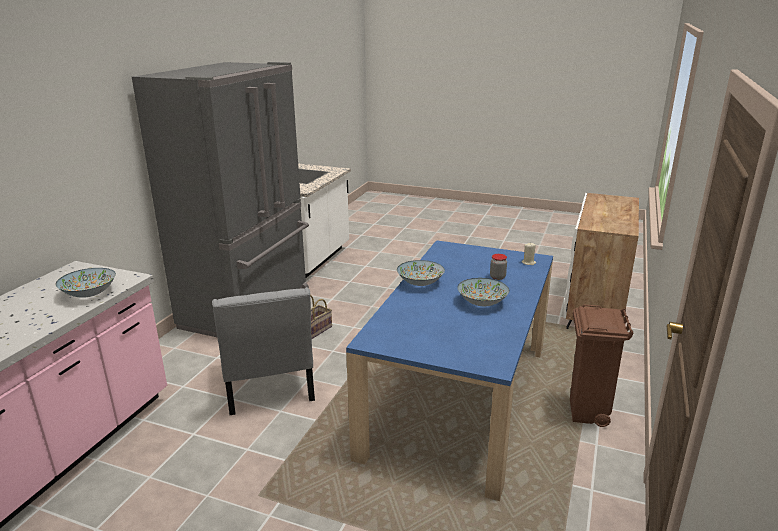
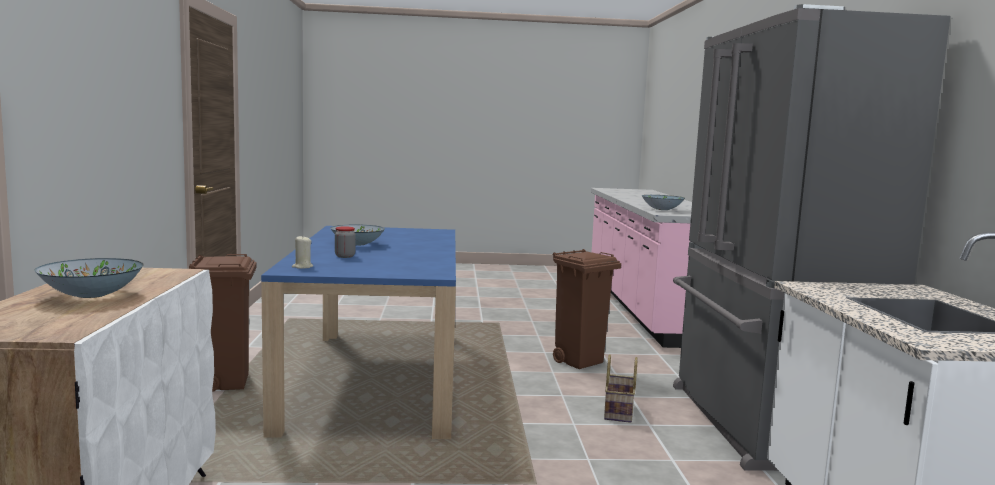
camera: 155 degrees right, 15 degrees down
grey chair [212,287,315,415] -> brown trash can [553,249,621,369]
bowl [397,260,445,286] -> bowl moved to [35,258,144,298]

